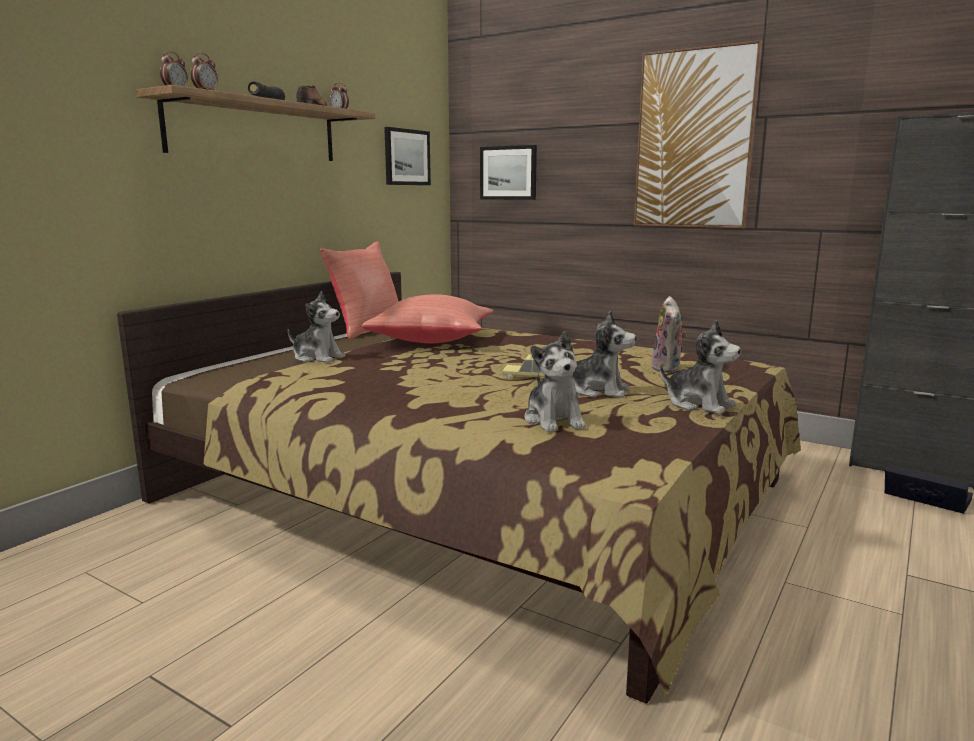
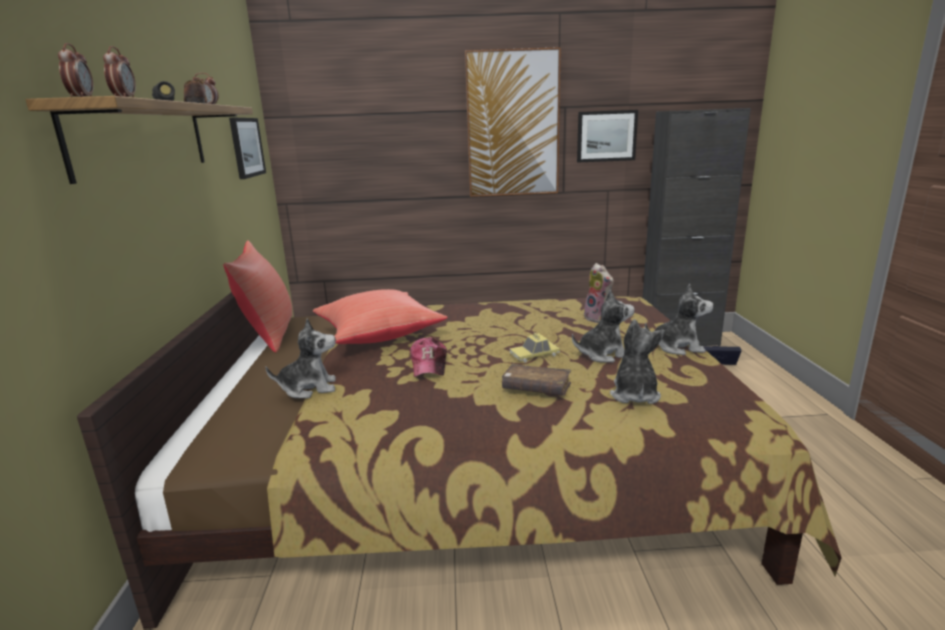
camera: 35 degrees left, 5 degrees up
picture [480,145,537,200] -> picture moved to [577,110,638,162]
plush toy [525,331,586,432] -> plush toy turned 120 degrees counterclockwise [610,319,665,404]
none -> cap [410,337,447,377]
none -> brown book [502,364,571,396]

